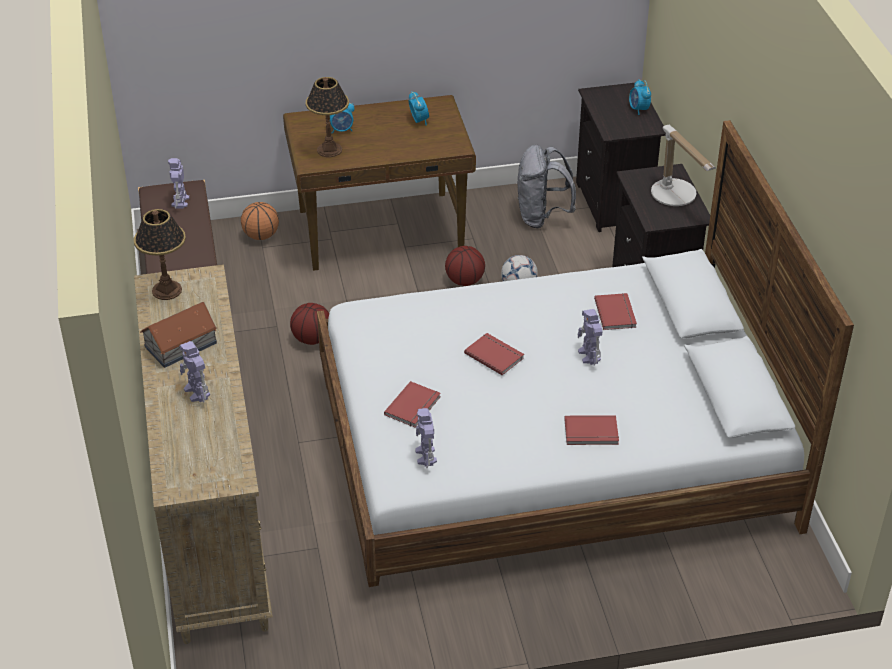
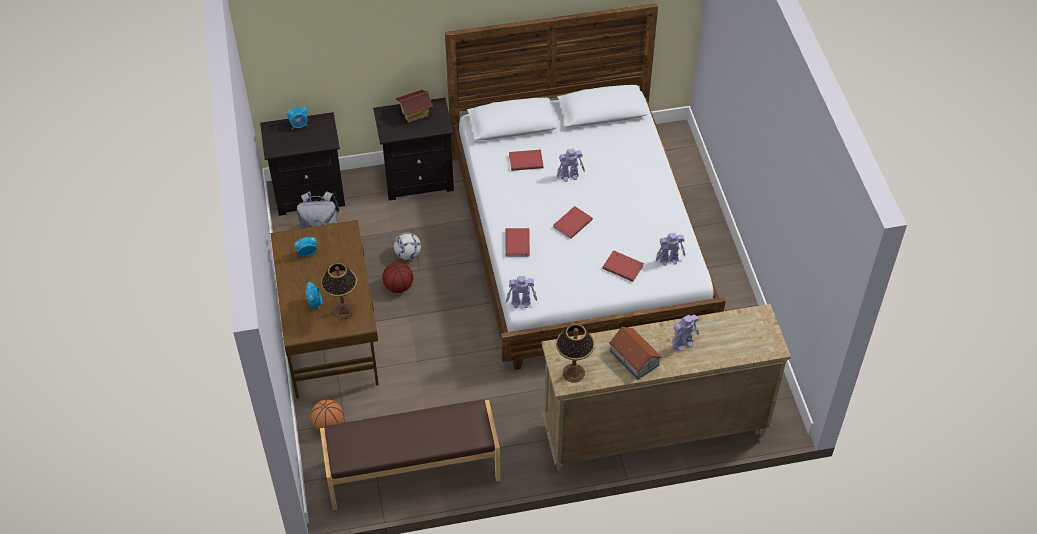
camera: 90 degrees left, 10 degrees up
toy robot [168,158,189,209] -> toy robot moved to [506,276,537,308]
basketball [290,303,329,345] -> none
red book [564,415,619,445] -> red book moved to [506,228,530,257]
table lamp [651,125,716,206] -> toy house [395,89,433,123]

